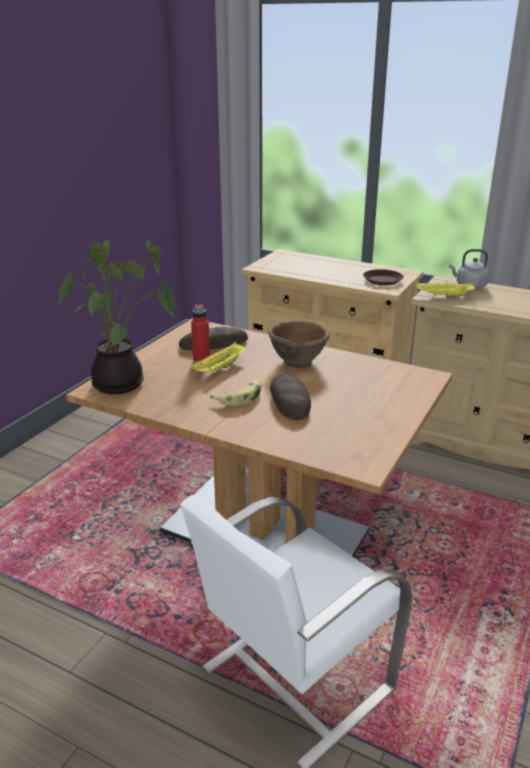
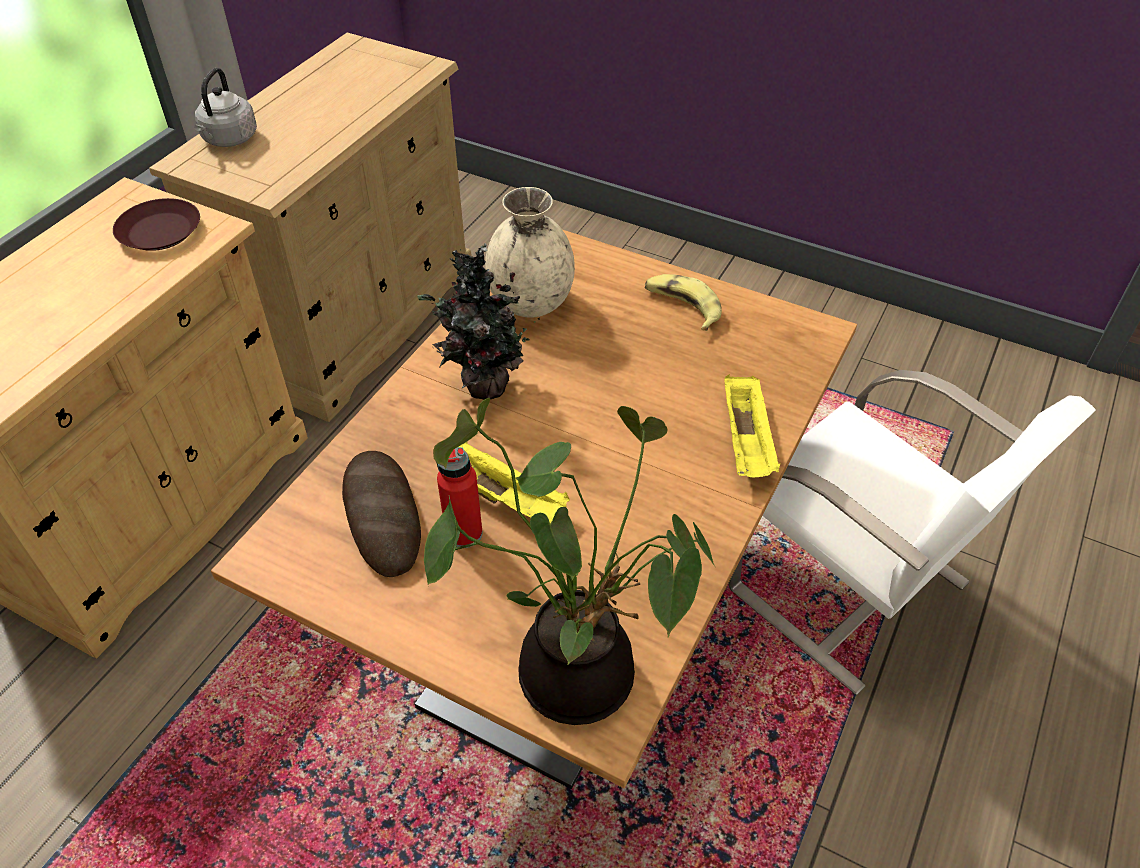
camera: 90 degrees left, 20 degrees up
banana [210,379,261,406] -> banana moved to [645,274,722,331]
brown bowl [269,320,330,368] -> potted plant [417,243,540,399]
bread [270,374,311,420] -> none
yellow tray [416,283,475,298] -> yellow tray moved to [724,374,780,478]
none -> beige vase [485,187,575,317]

